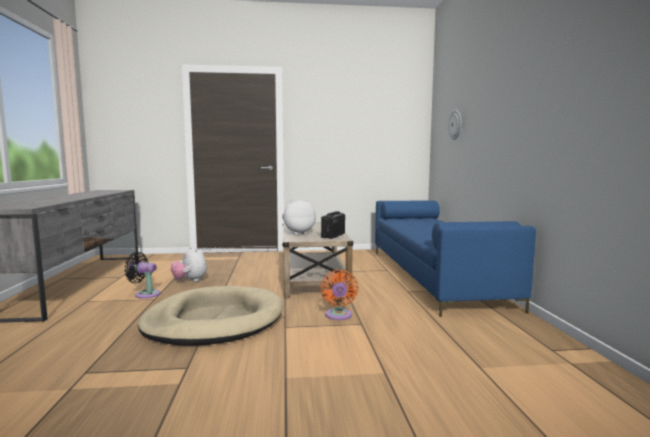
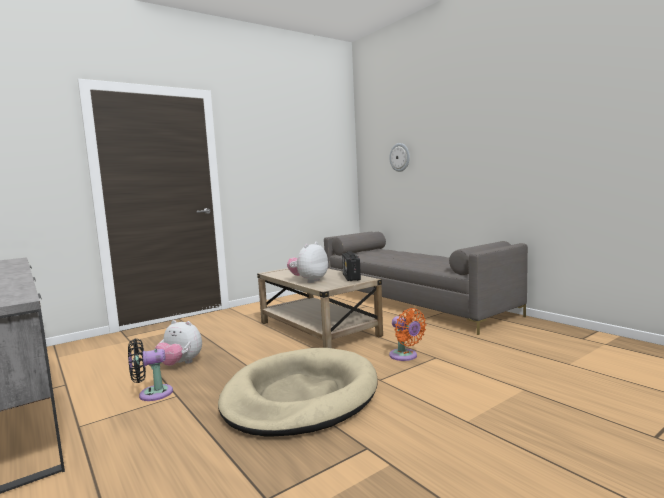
camera: 30 degrees left, 0 degrees up
blue sofa [375,200,536,317] -> grey sofa [324,232,528,335]

